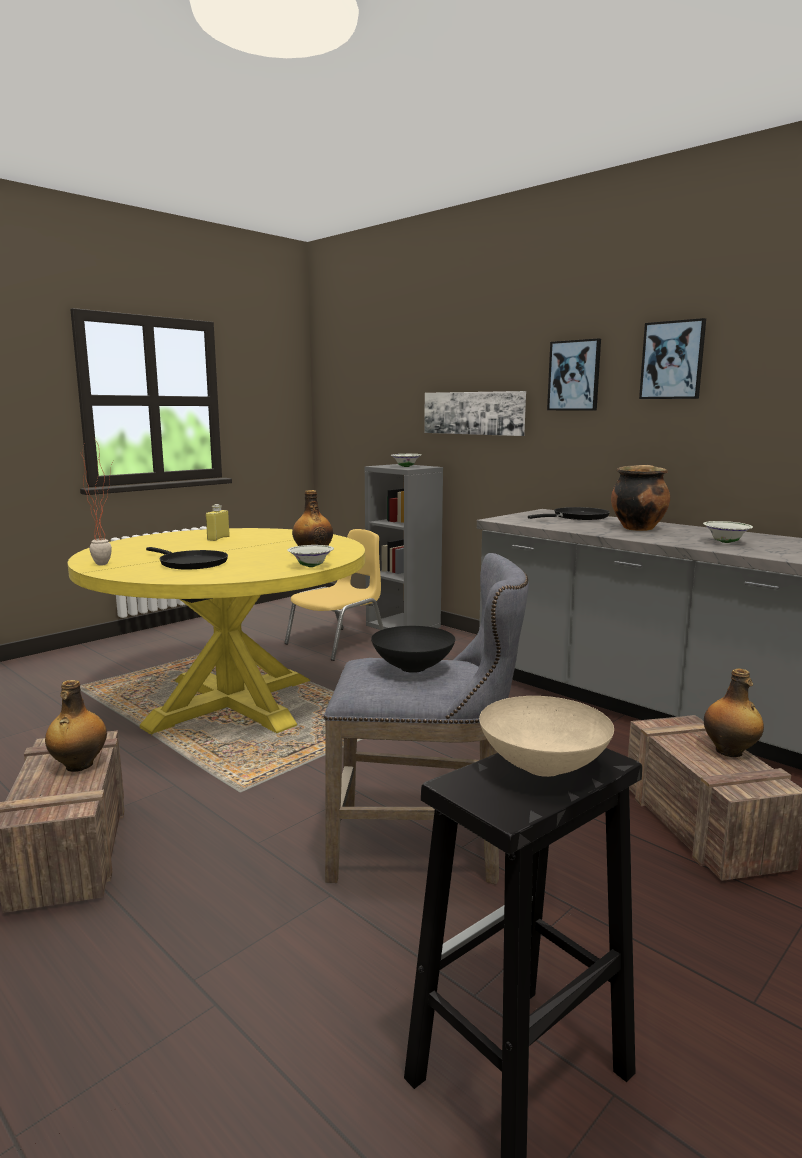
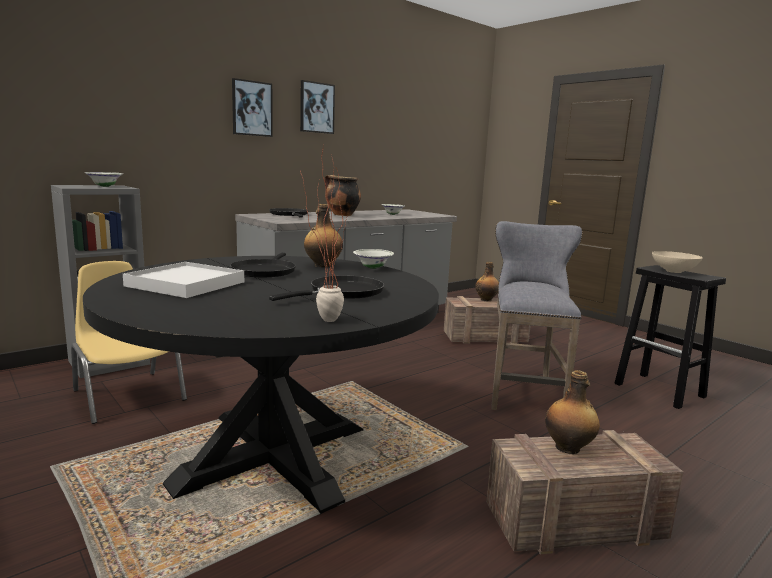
camera: 85 degrees left, 0 degrees up
yellow dining table [68,528,365,735] -> black dining table [83,256,439,514]
yellow bottle [206,504,230,541] -> white tray [123,262,244,298]
black bowl [371,626,455,673] -> none
picture [424,391,526,436] -> none
none -> black frying pan [230,253,296,277]

